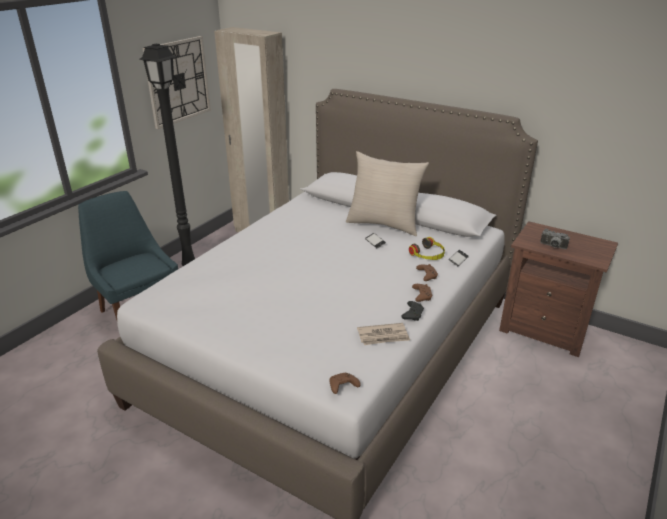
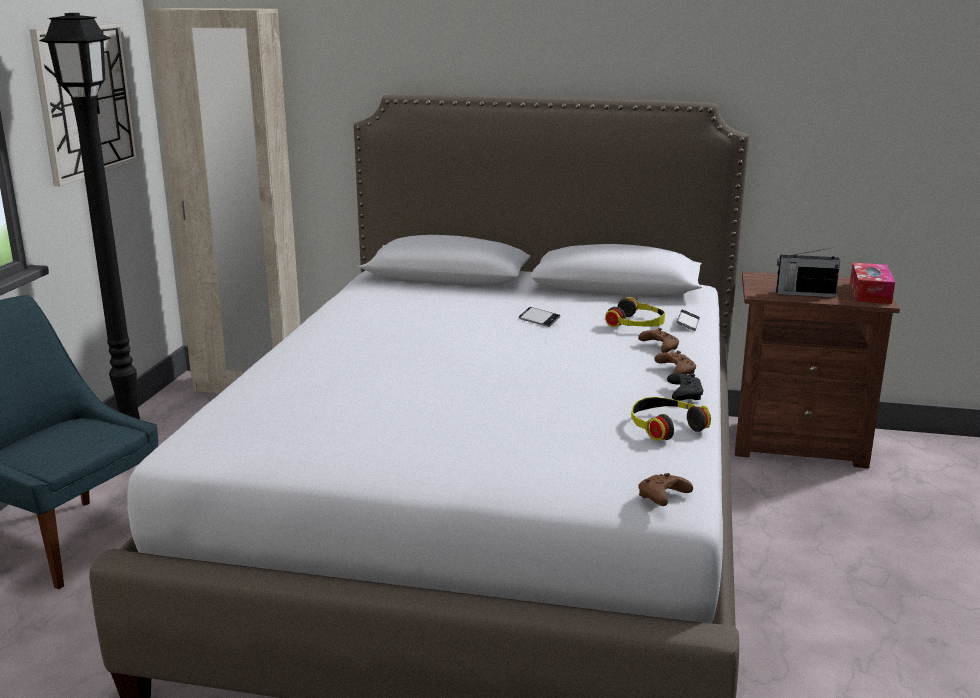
camera: 20 degrees left, 10 degrees down
beige pillow [346,151,429,236] -> none
newspaper [357,323,410,345] -> headphones [631,397,711,441]
camera [540,229,570,249] -> radio [776,248,840,298]
none -> tissue box [850,263,895,304]

